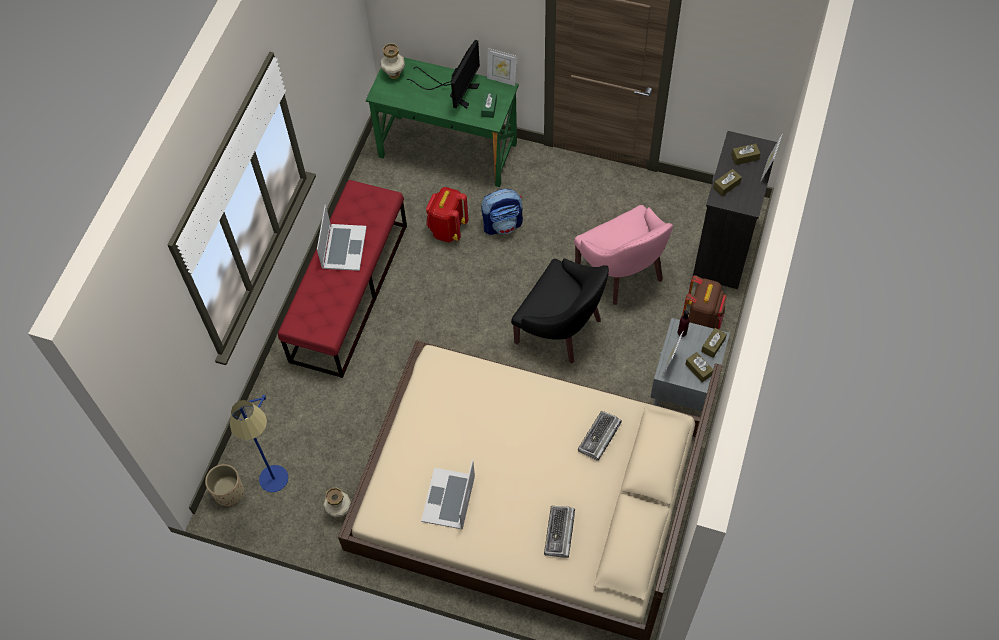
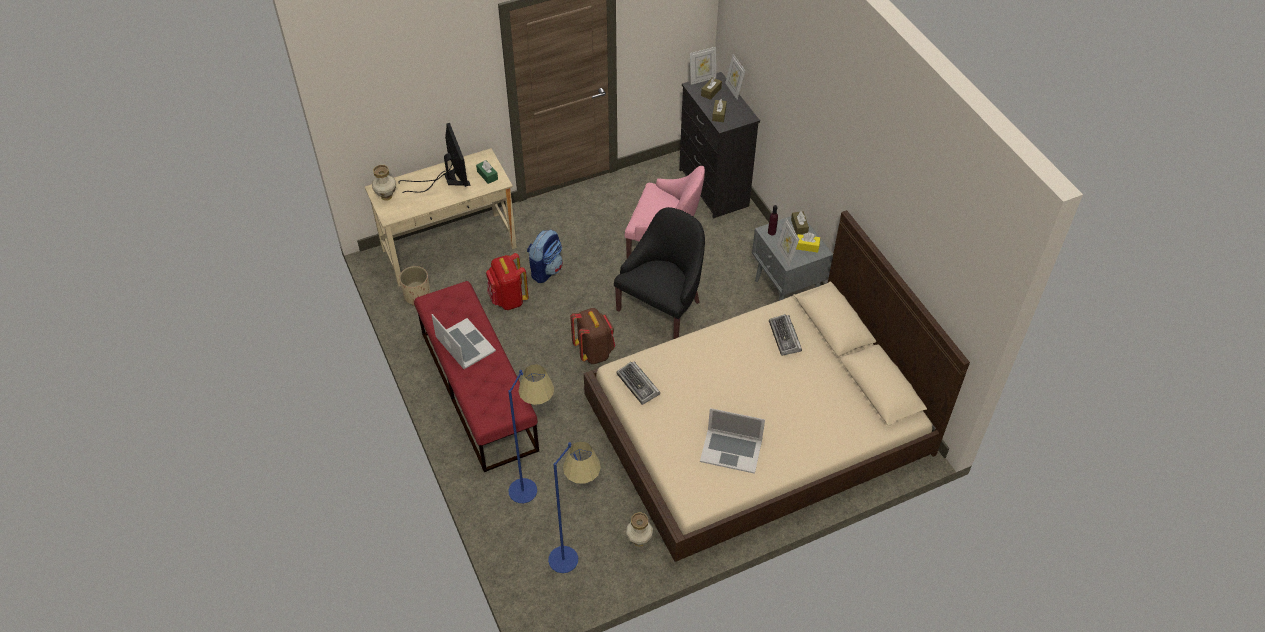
camera: 45 degrees left, 10 degrees down
beige planter [205,464,244,506] -> beige planter moved to [399,266,430,306]
green desk [366,58,519,187] -> beige desk [365,148,517,287]
laptop [421,460,475,529] -> laptop turned 45 degrees counterclockwise [700,408,765,474]
picture frame [487,48,517,86] -> picture frame moved to [690,47,716,85]
black armchair [511,258,609,364] -> black armchair turned 45 degrees counterclockwise [614,207,705,339]
keyboard [544,506,575,558] -> keyboard moved to [616,361,660,405]
brown backpack [682,275,727,329] -> brown backpack moved to [570,308,615,364]
brown tissue box [685,352,713,382] -> yellow tissue box [796,233,820,252]
none -> blue floor lamp [508,364,554,503]

